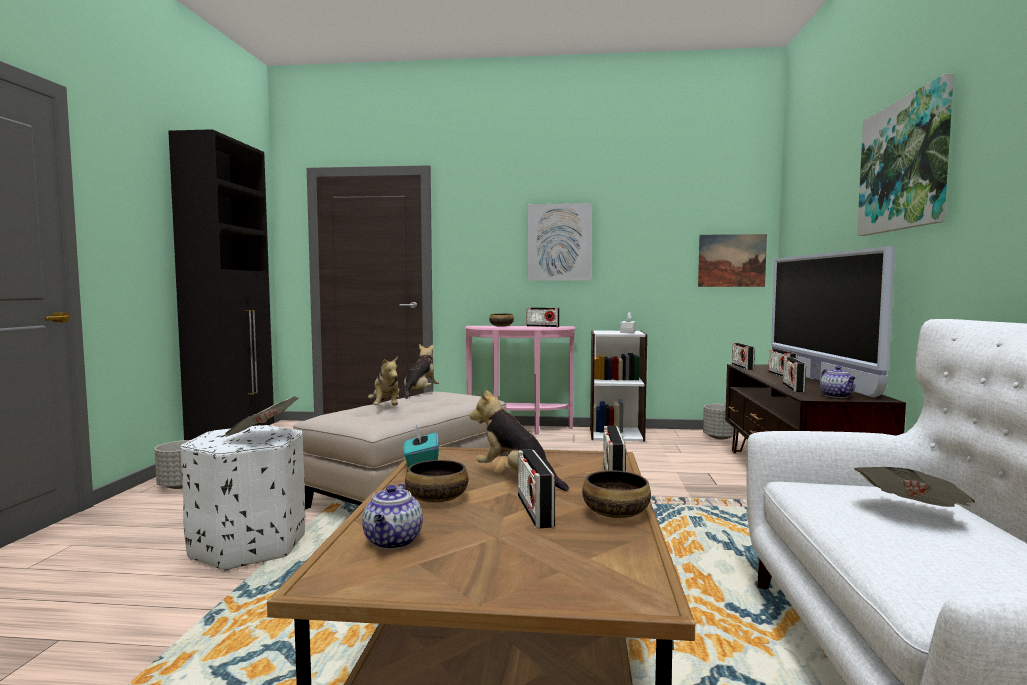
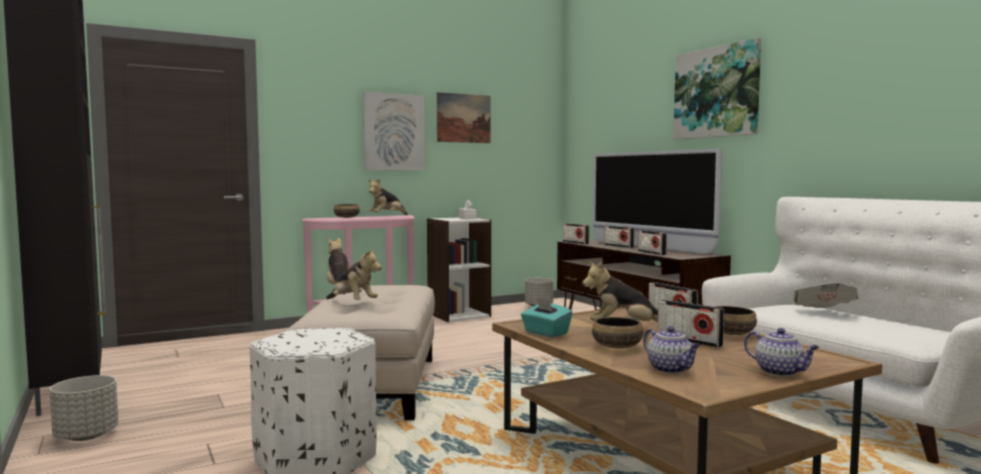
camera: 35 degrees left, 0 degrees up
newspaper [221,396,298,437] -> none
radio [527,307,559,327] -> plush toy [368,178,408,215]
picture [698,234,767,287] -> picture moved to [437,92,491,143]
teapot [820,366,856,398] -> teapot moved to [744,328,820,376]

